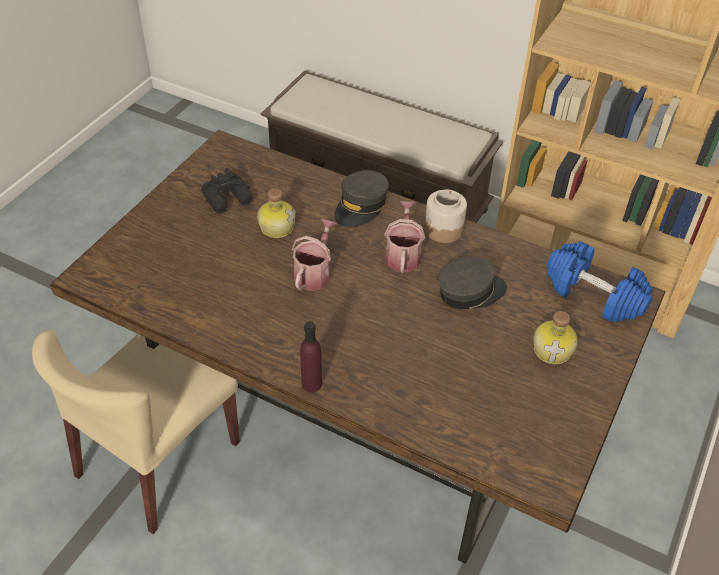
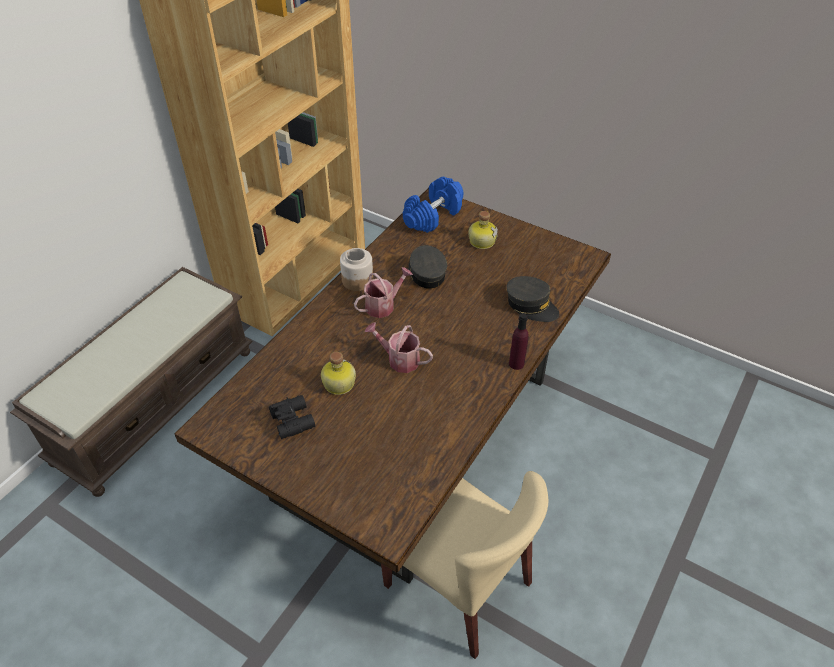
camera: 85 degrees left, 0 degrees up
grey cap [334,170,389,227] -> grey cap moved to [506,276,559,322]
watering can [384,201,426,273] -> watering can turned 135 degrees clockwise [354,267,413,318]

